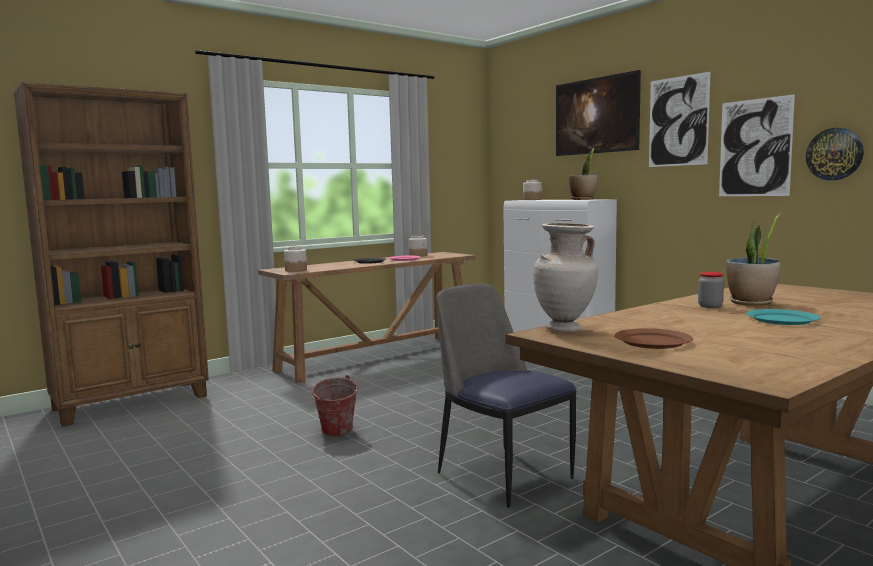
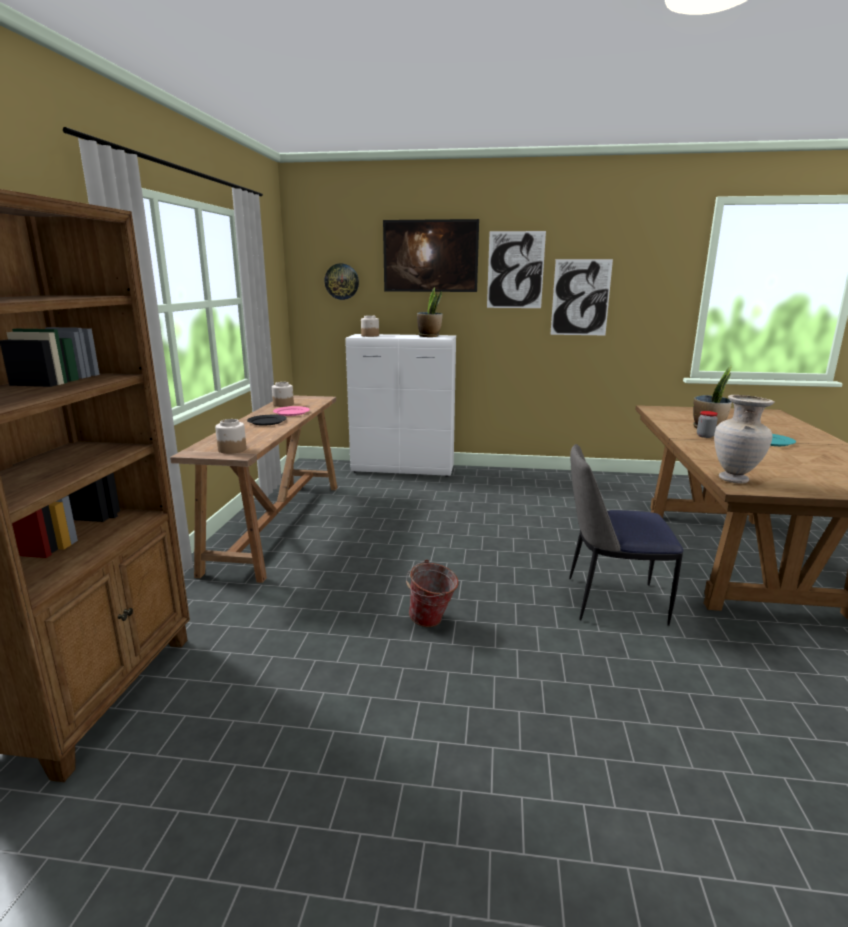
camera: 45 degrees left, 10 degrees up
brown plate [615,328,693,349] -> none
wall clock [806,128,864,180] -> wall clock moved to [324,264,359,300]

